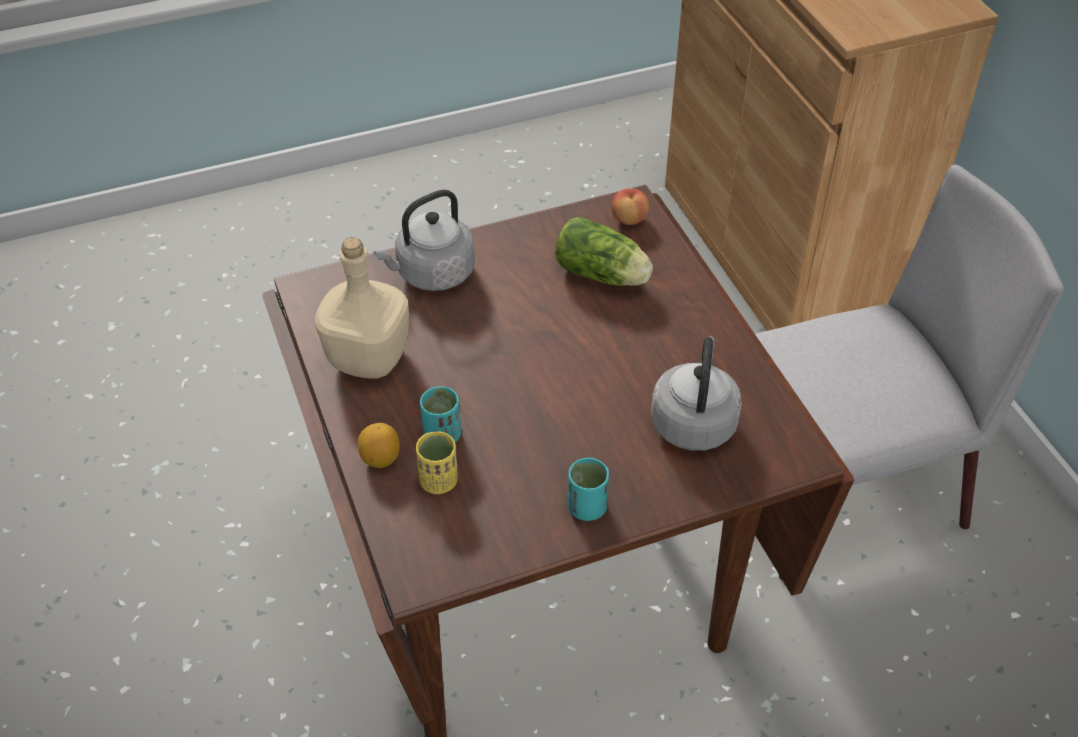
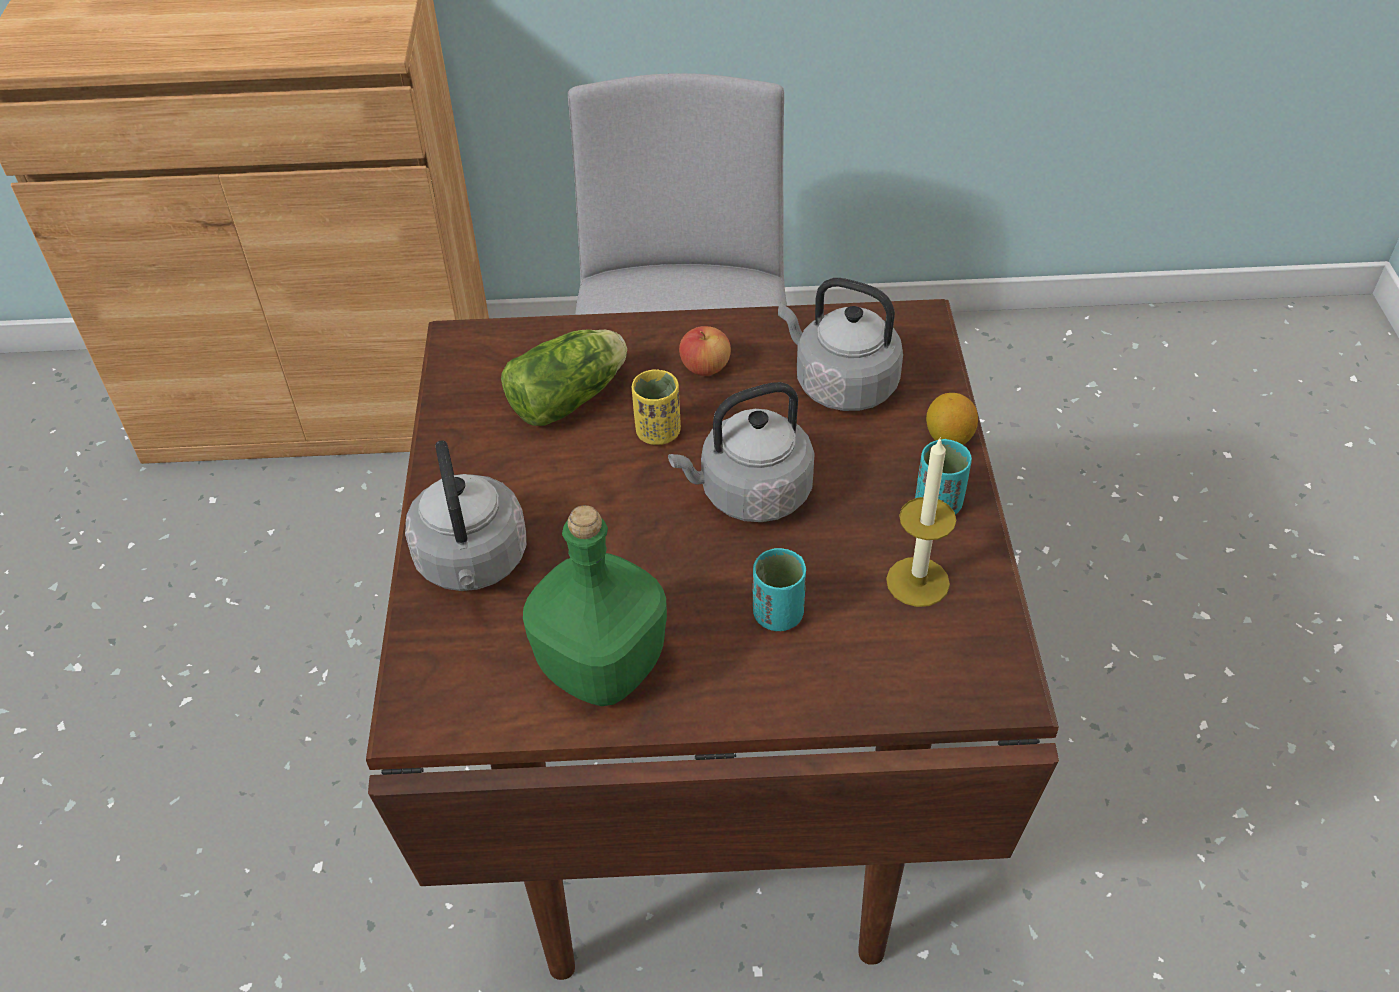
camera: 70 degrees left, 0 degrees up
beige bottle [315,237,409,379] -> green bottle [523,505,667,706]
lemon [357,423,400,468] -> lemon moved to [926,393,978,445]
yellow cup [416,431,458,494] -> yellow cup moved to [632,369,681,445]
apple [611,188,649,225] -> apple moved to [679,326,731,376]
none -> grey kettle [668,382,815,522]
none -> candle [886,437,956,607]

